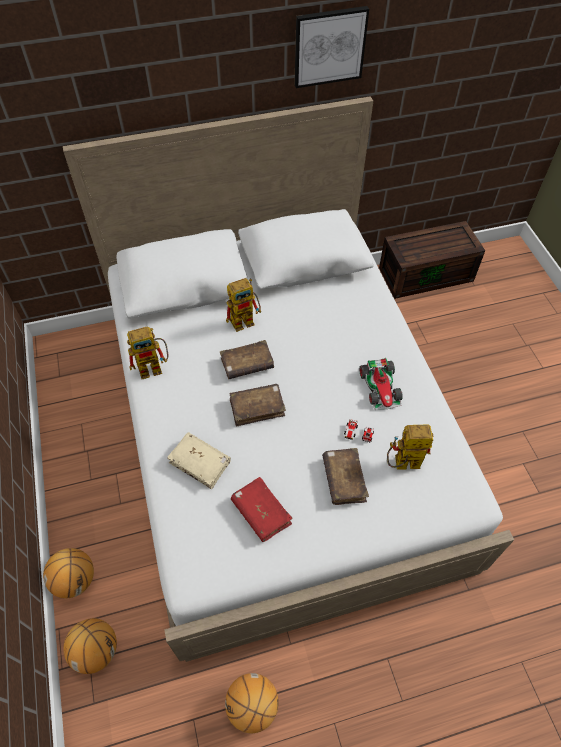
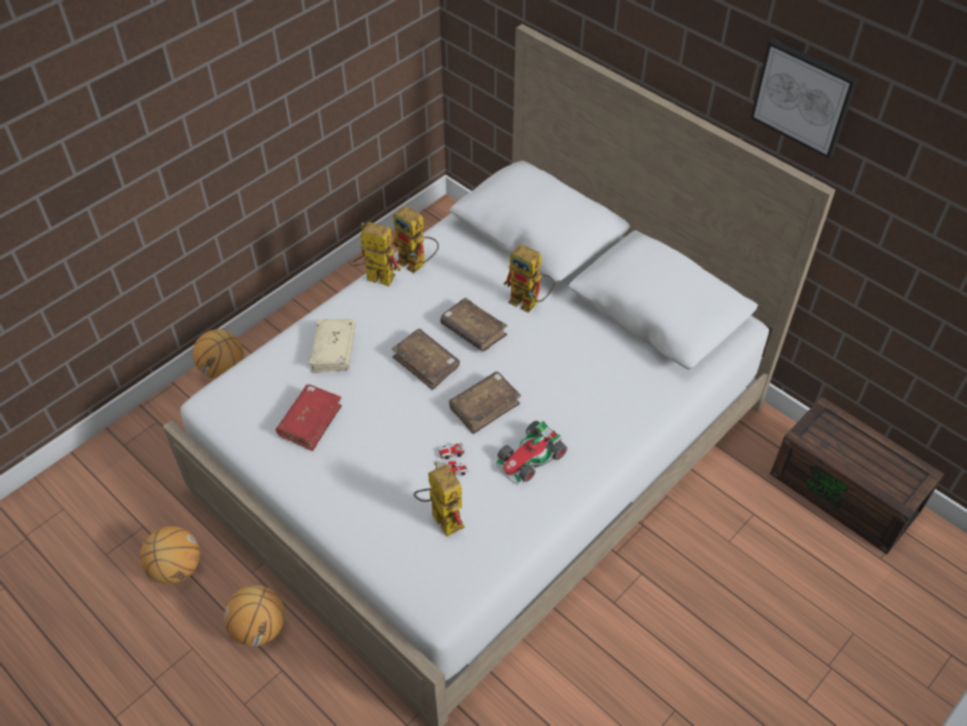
camera: 60 degrees right, 5 degrees down
basketball [63,618,117,674] -> basketball moved to [224,585,285,646]
brown book [322,448,369,505] -> brown book moved to [449,372,521,434]
none -> toy robot [349,222,401,286]

